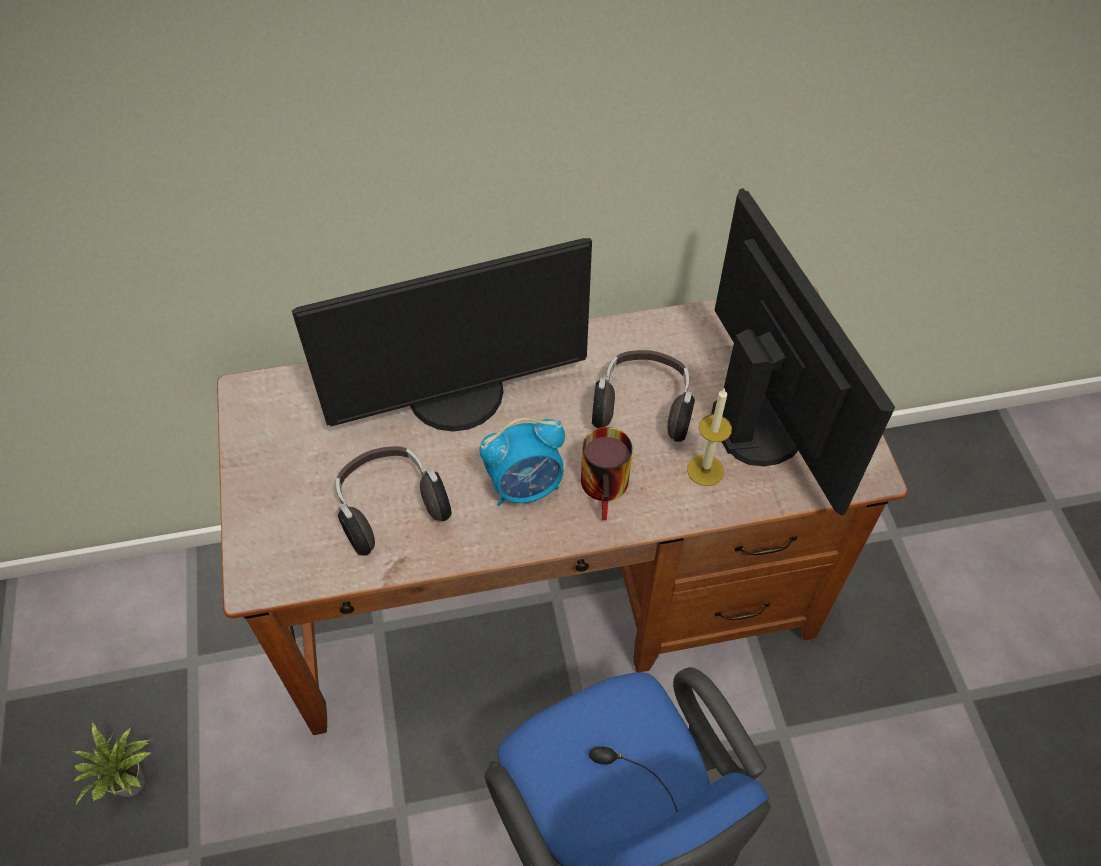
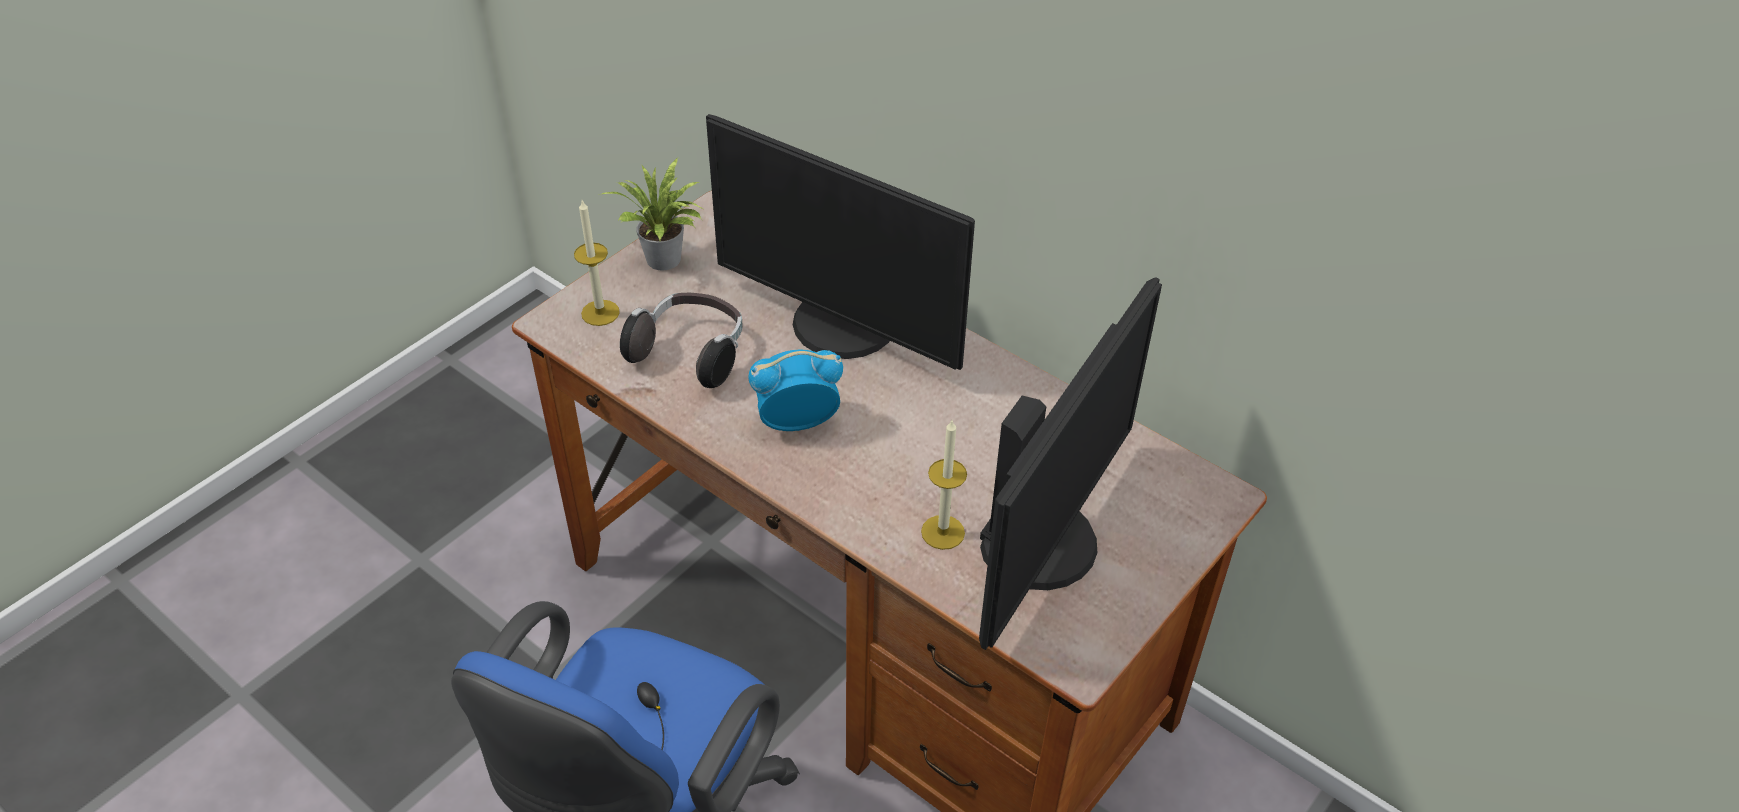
camera: 50 degrees right, 10 degrees down
potted plant [72,721,153,806] -> potted plant moved to [602,158,705,271]
alarm clock [479,418,565,506] -> alarm clock turned 135 degrees clockwise [748,349,843,431]
mug [581,427,632,520] -> none
headphones [592,350,695,442] -> none
none -> candle [574,200,620,326]

